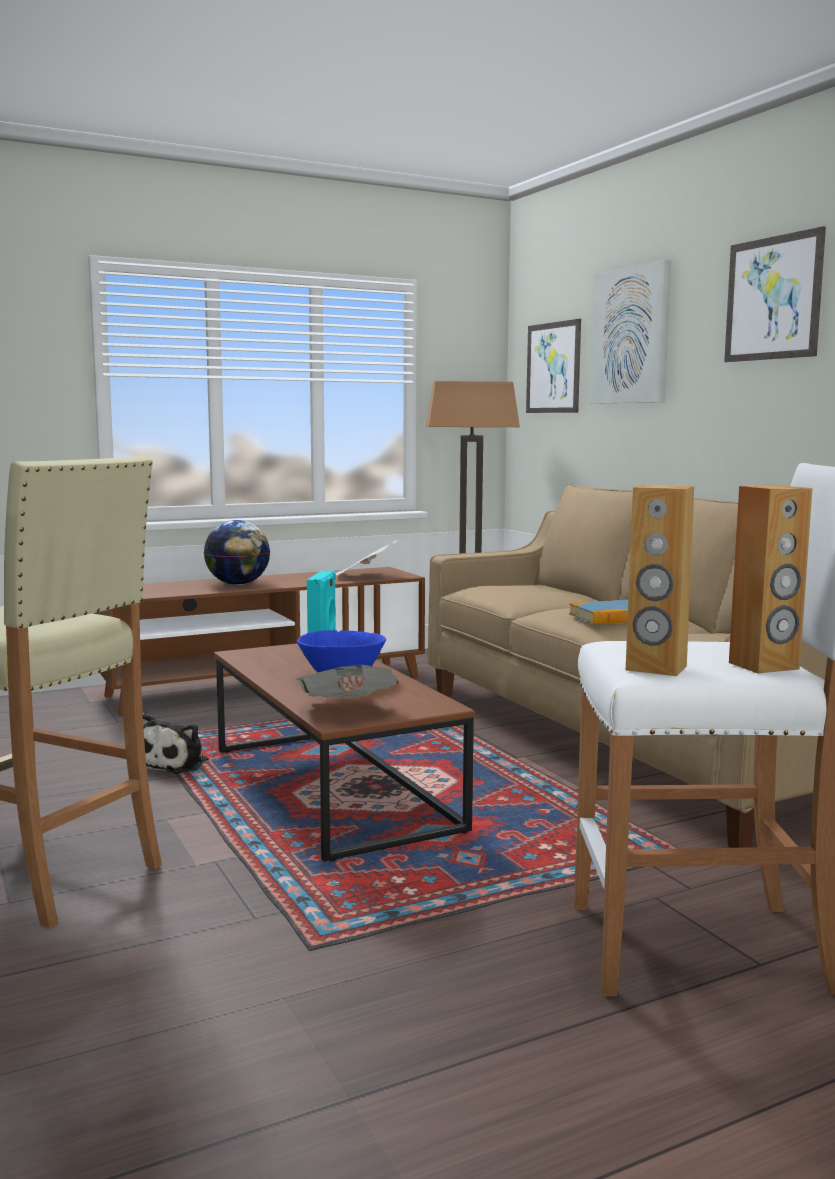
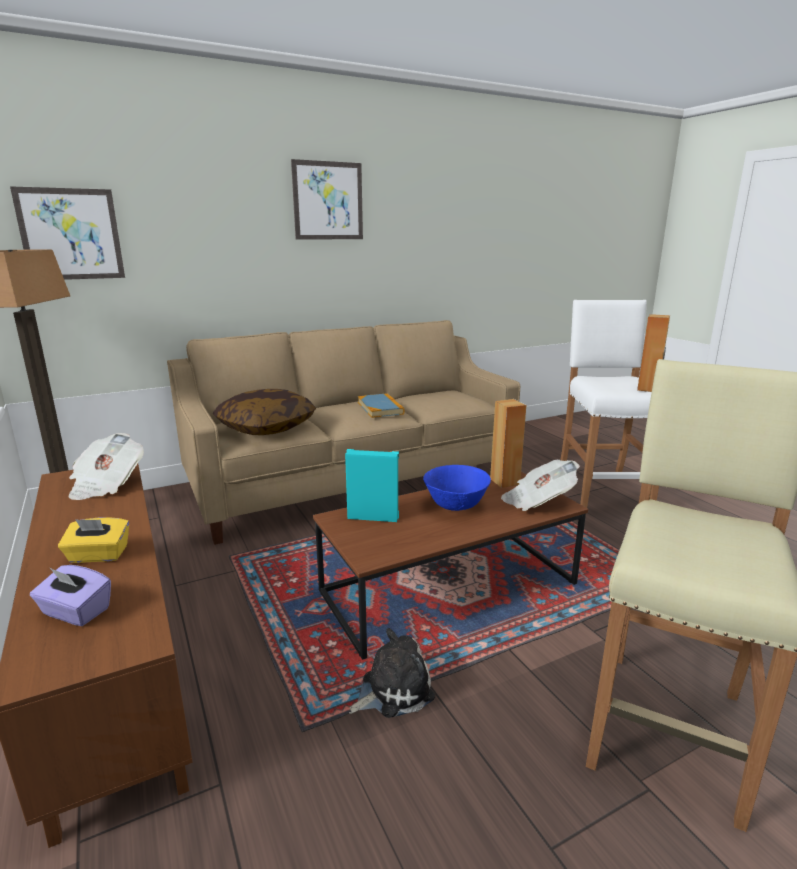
camera: 90 degrees left, 10 degrees up
plush toy [143,713,209,774] -> plush toy turned 45 degrees counterclockwise [349,628,435,718]
globe [204,520,270,585] -> yellow tissue box [58,517,129,563]
picture [590,260,671,404] -> none
brown speaker [729,485,813,674] -> brown speaker moved to [490,399,526,488]
none -> purple tissue box [30,565,111,626]
none -> pillow [213,389,316,435]

